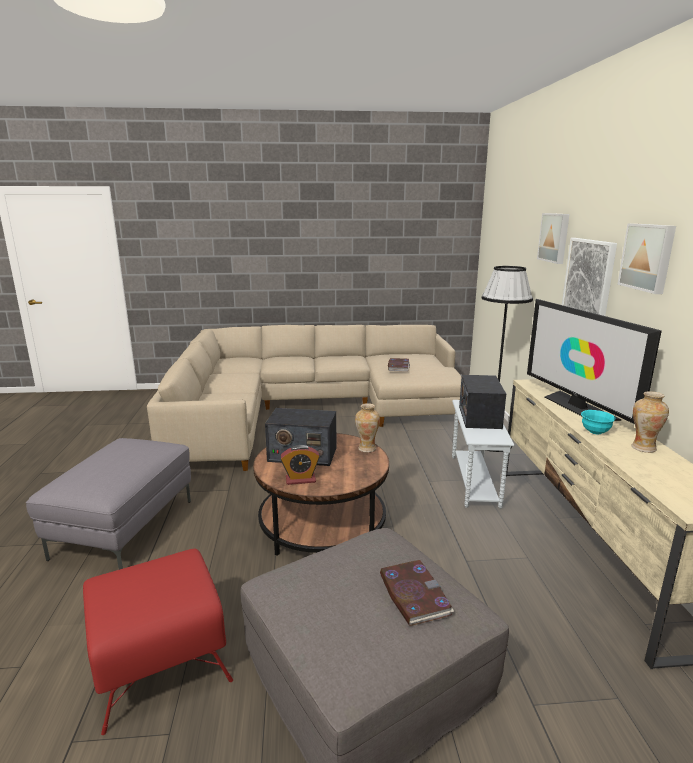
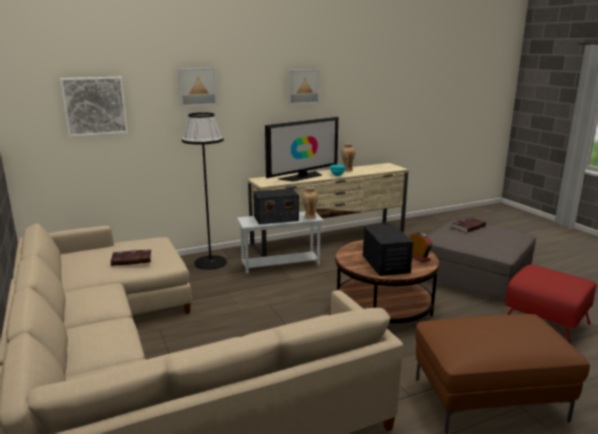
camera: 110 degrees left, 0 degrees up
grey ottoman [26,438,191,570] -> brown ottoman [415,314,590,433]
vase [355,403,380,453] -> vase moved to [302,187,318,219]
picture [562,238,617,316] -> picture moved to [60,77,128,137]

